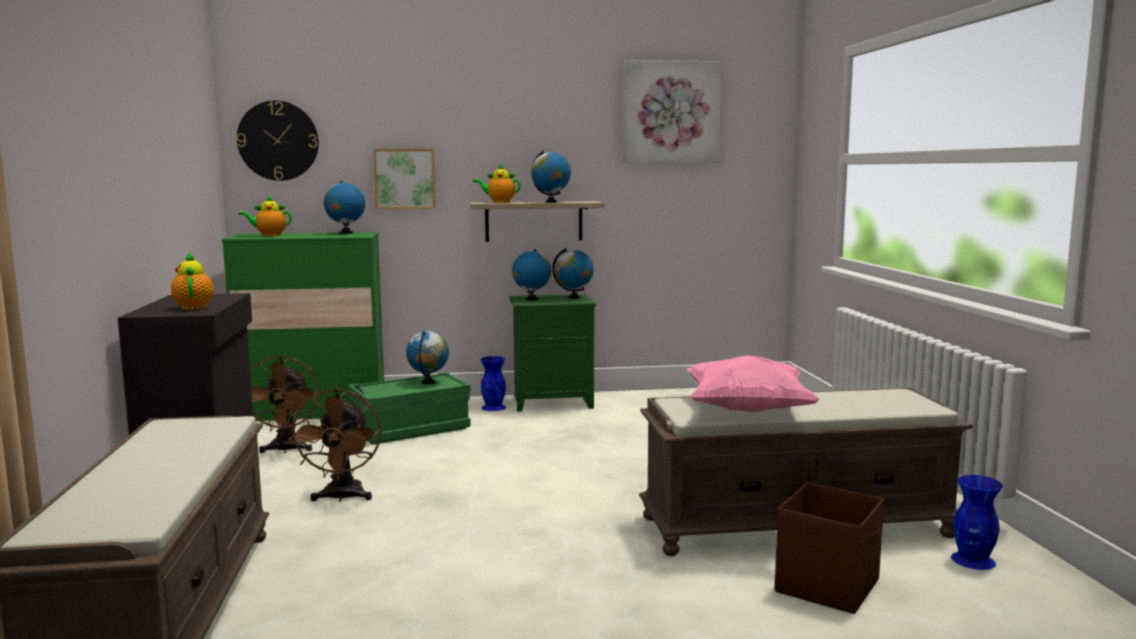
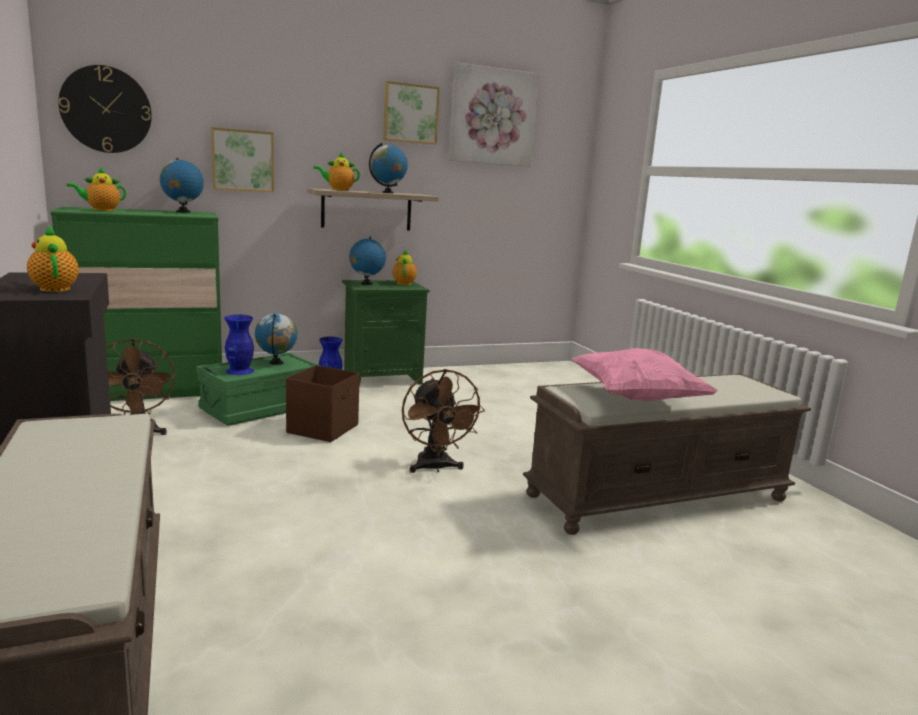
camera: 15 degrees left, 5 degrees up
brown fan [288,388,381,502] -> brown fan moved to [402,369,485,473]
globe [552,248,594,299] -> teapot [393,249,417,285]
brown storage box [775,482,884,614] -> brown storage box moved to [286,365,360,442]
blue vase [951,475,1003,570] -> blue vase moved to [224,315,254,375]
none -> picture [383,81,440,144]

